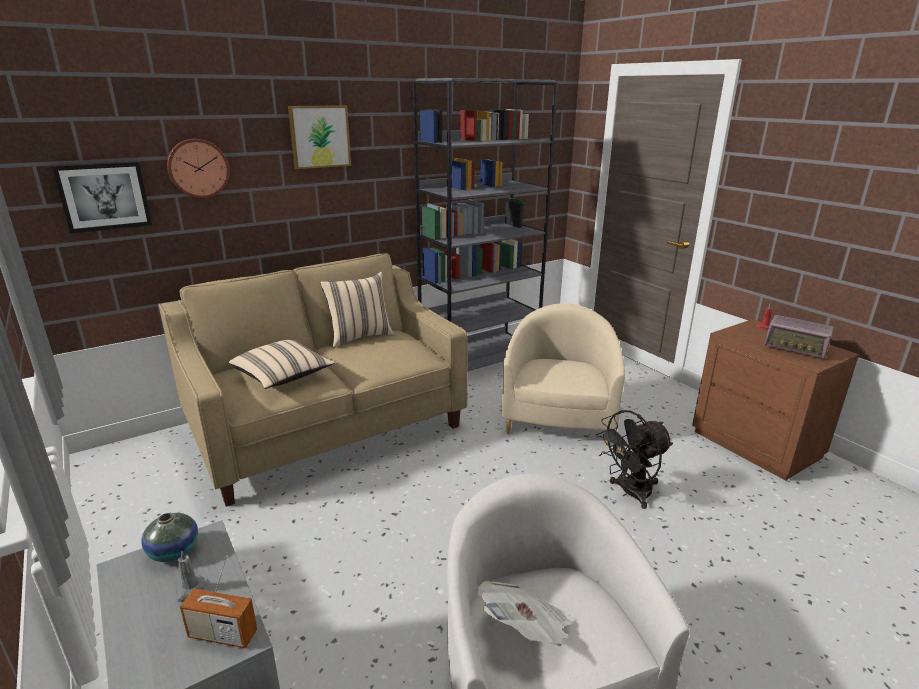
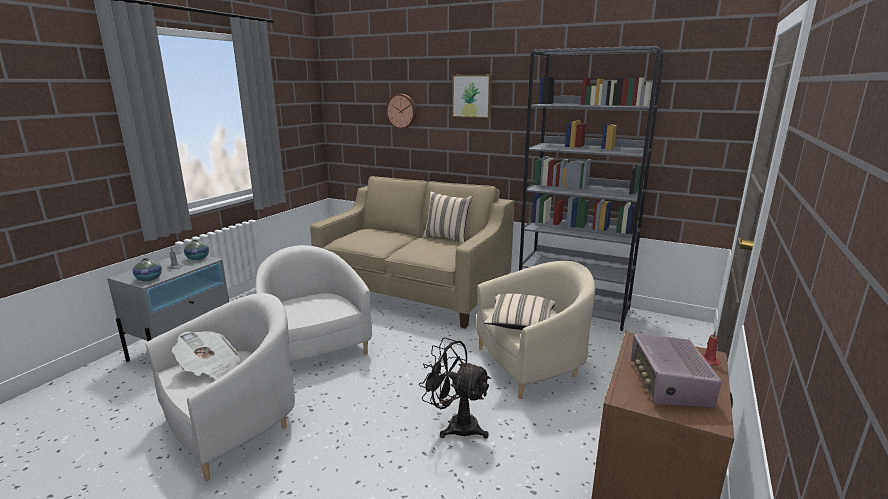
camera: 60 degrees right, 5 degrees down
picture [52,162,152,233] -> none
radio [180,555,257,648] -> vase [133,258,162,281]
beige pillow [229,339,335,389] -> beige pillow moved to [484,293,555,330]
none -> white armchair [255,245,372,362]

